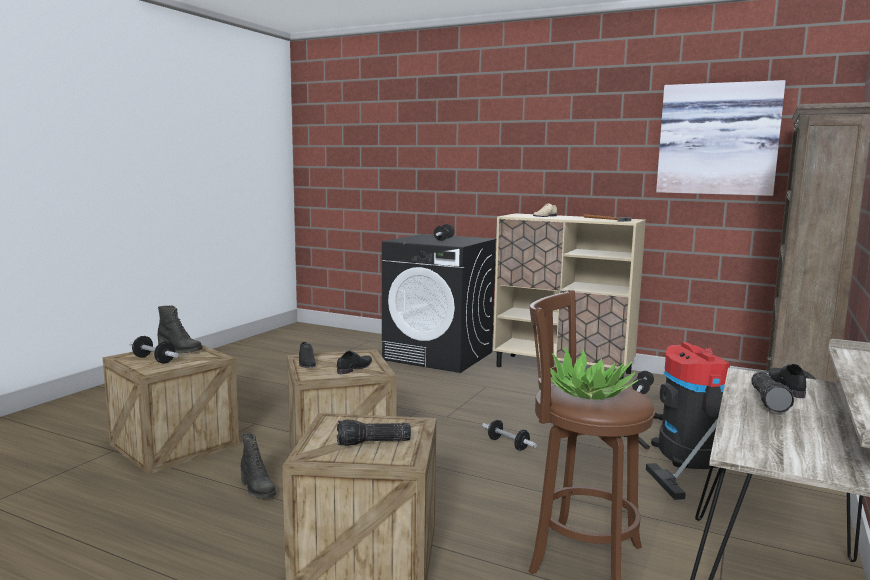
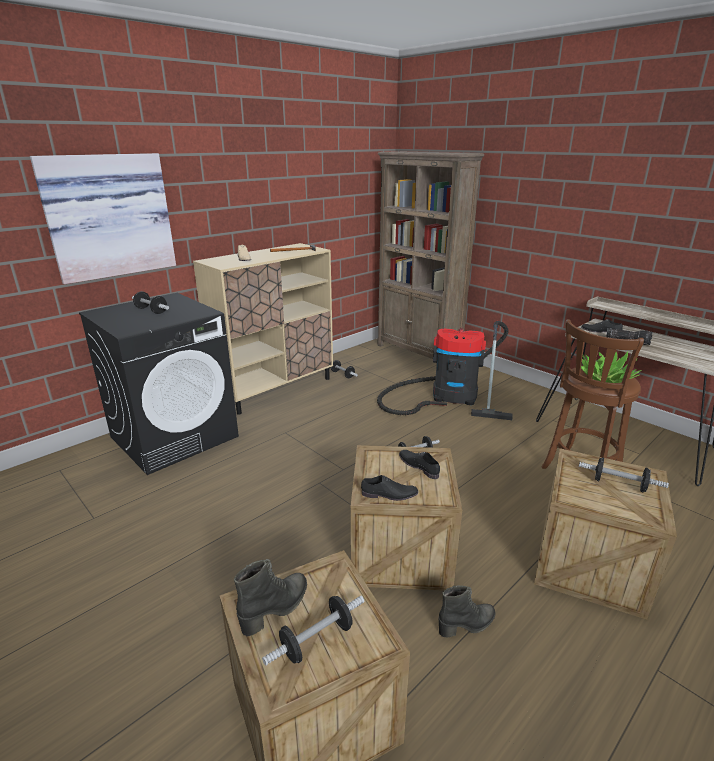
camera: 70 degrees left, 15 degrees up
flashlight [337,419,411,446] -> dumbbell [579,457,669,492]
picture [656,80,786,196] -> picture moved to [30,153,176,284]

